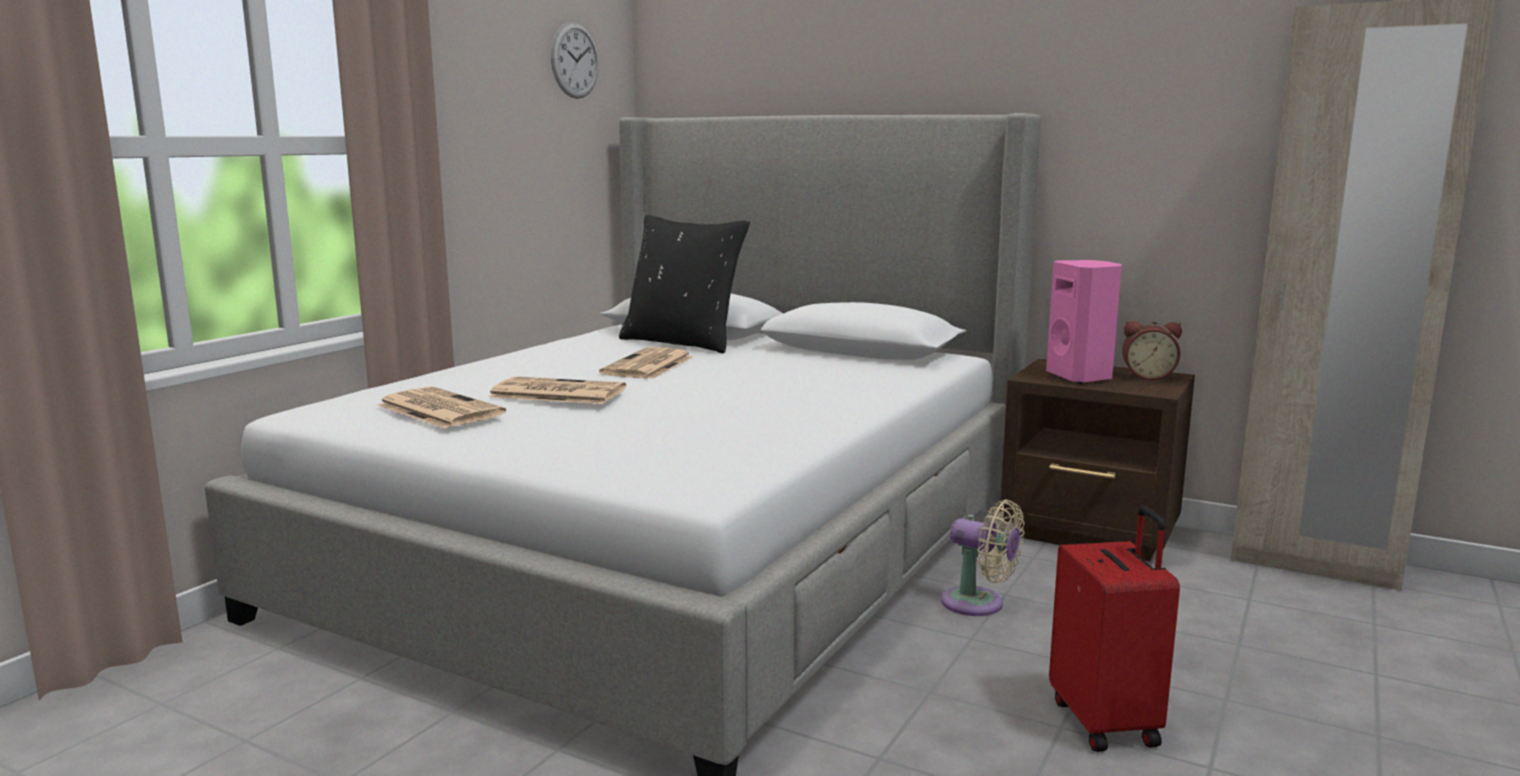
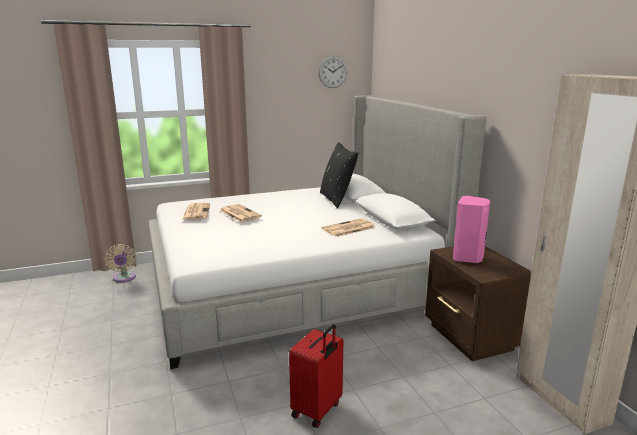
camera: 40 degrees right, 5 degrees up
newspaper [599,347,693,379] -> newspaper moved to [322,218,376,237]
beige fan [941,499,1025,616] -> beige fan moved to [104,244,137,282]
alarm clock [1122,321,1182,380] -> none

